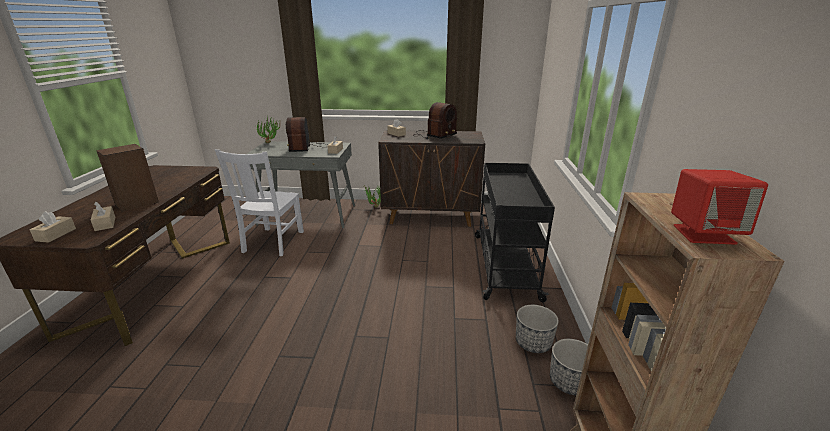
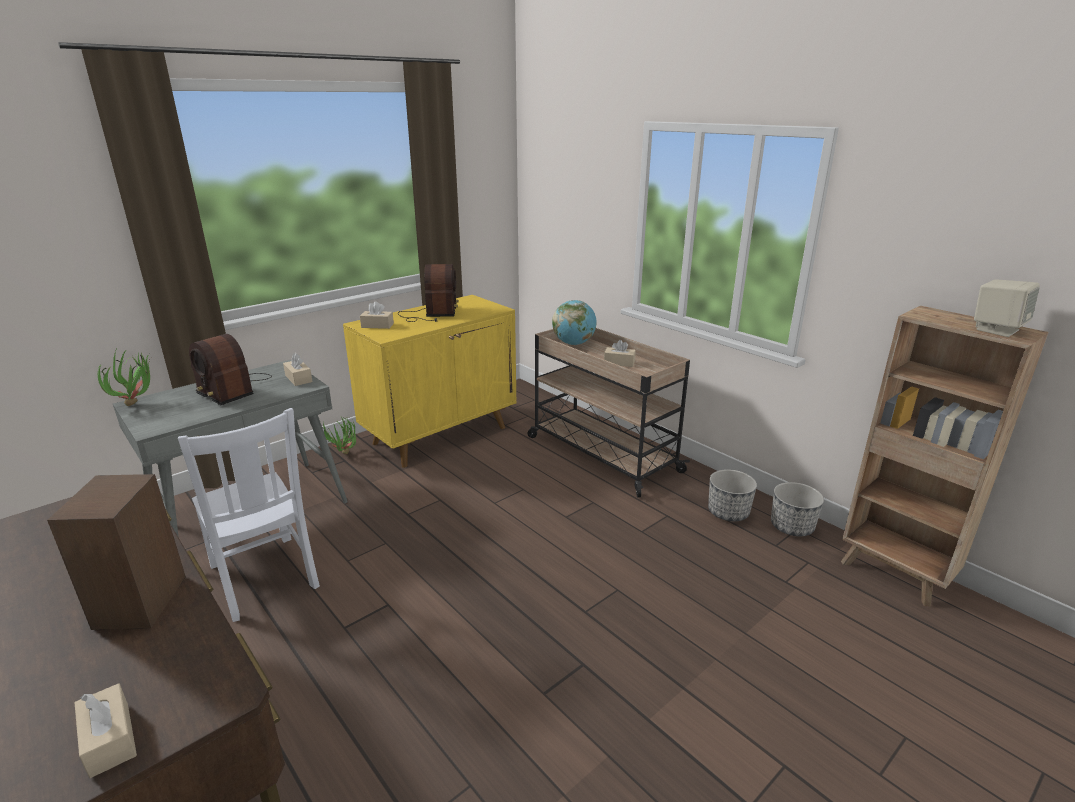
camera: 45 degrees left, 0 degrees up
beige tissue box [91,202,115,231] -> beige tissue box moved to [604,340,636,367]
brown cabinet [378,130,485,227] -> yellow cabinet [343,295,517,468]
black cart [475,163,555,302] -> beige cart [527,328,690,497]
red speaker [671,169,768,245] -> beige speaker [974,279,1040,337]
none -> globe [552,300,597,345]

